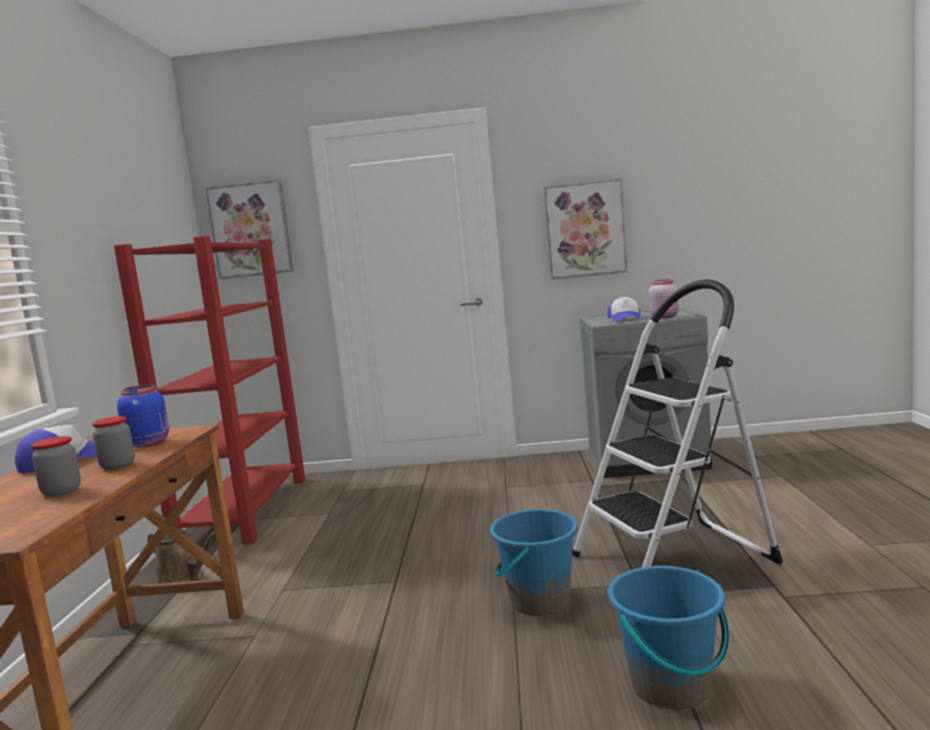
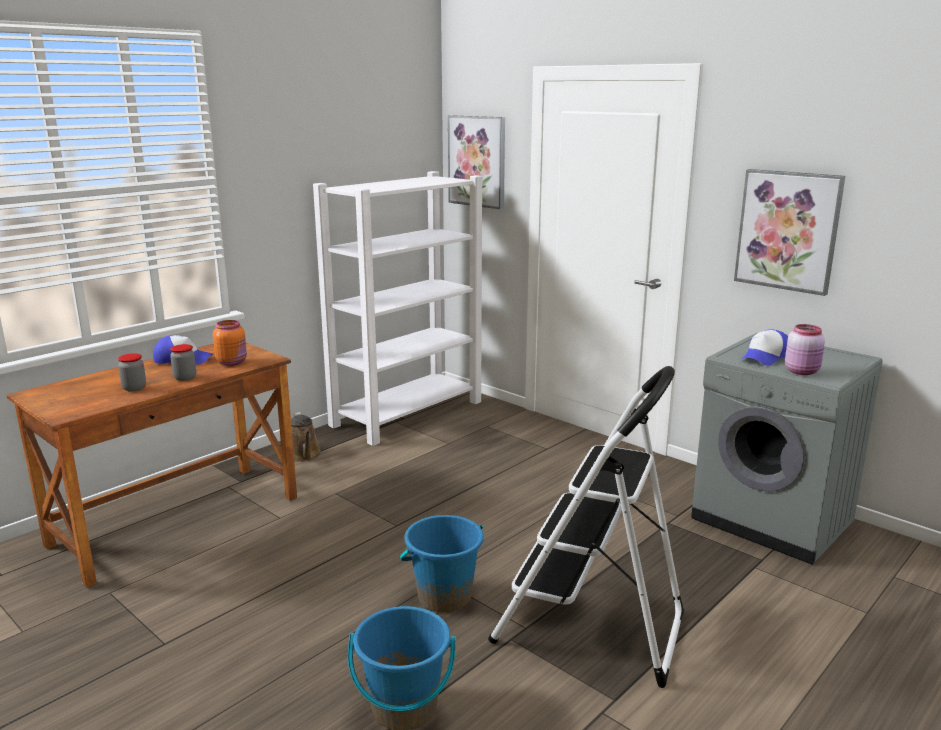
camera: 40 degrees right, 10 degrees up
red bookcase [114,236,305,544] -> white bookcase [313,171,482,446]
blue jar [117,384,169,448] -> orange jar [213,320,247,366]

